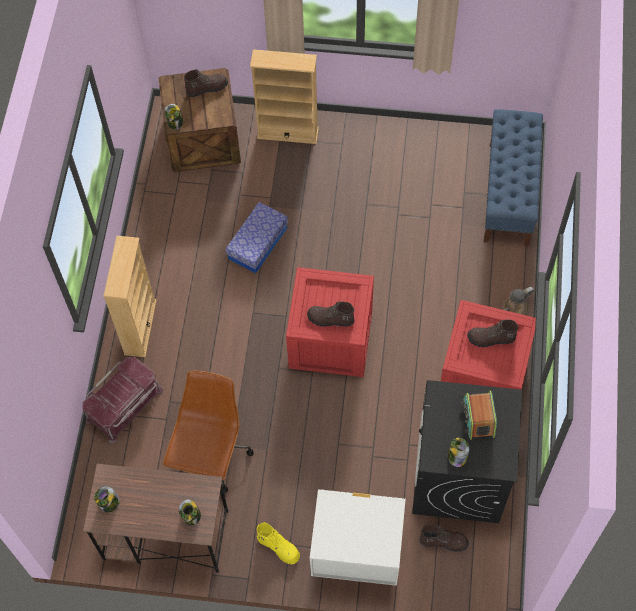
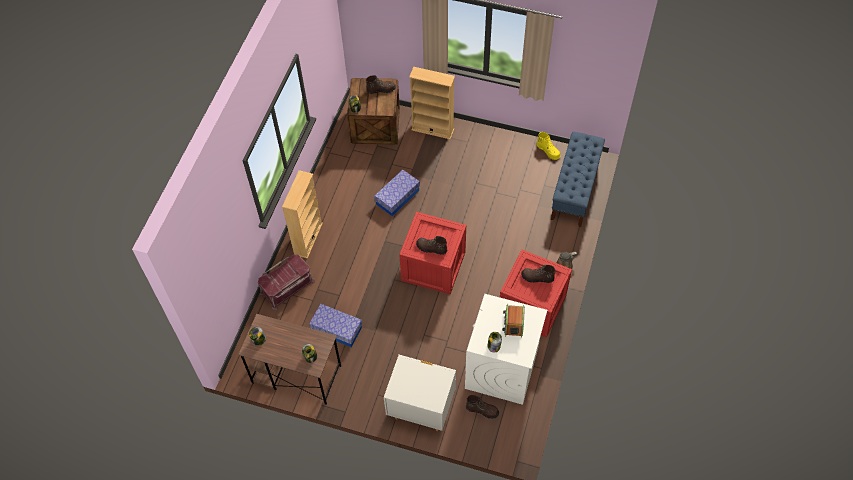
camera: 10 degrees right, 5 degrees down
brown office chair [163,370,254,493] -> storage box [309,304,362,347]
yellow boot [256,522,300,564] -> yellow boot moved to [536,132,561,160]
black washing machine [412,380,522,523] -> white washing machine [465,294,547,405]

